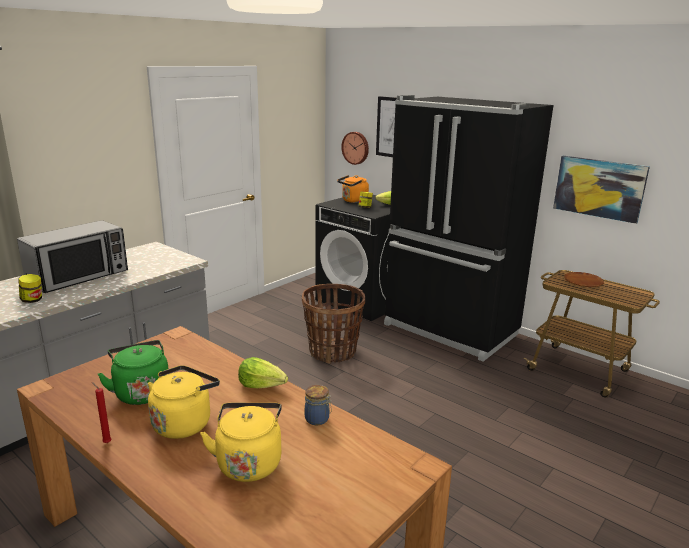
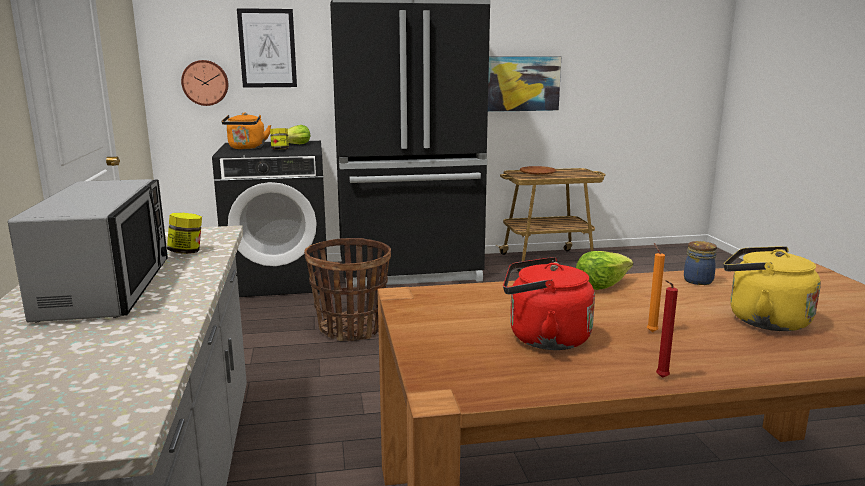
camera: 50 degrees left, 5 degrees down
jar [18,274,42,303] -> jar moved to [167,213,202,254]
green kettle [98,340,168,405] -> red kettle [503,257,595,350]
yellow kettle [148,365,220,439] -> orange candle [647,243,665,332]

